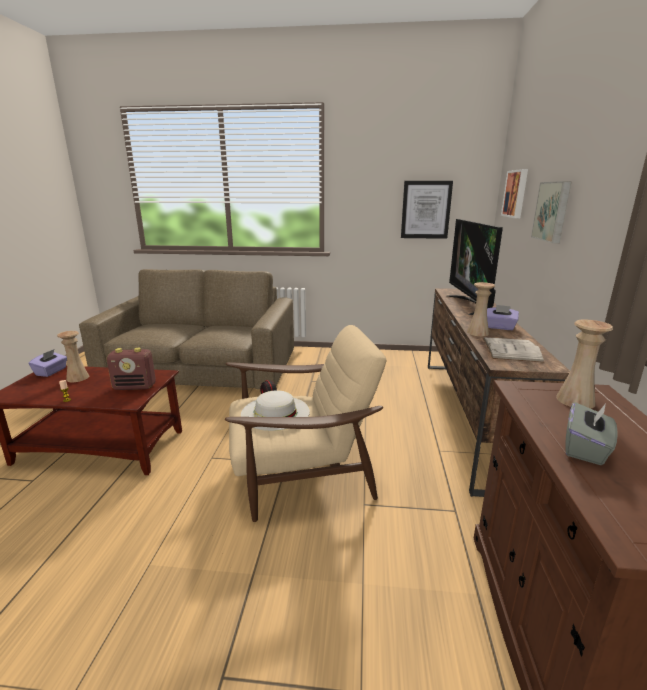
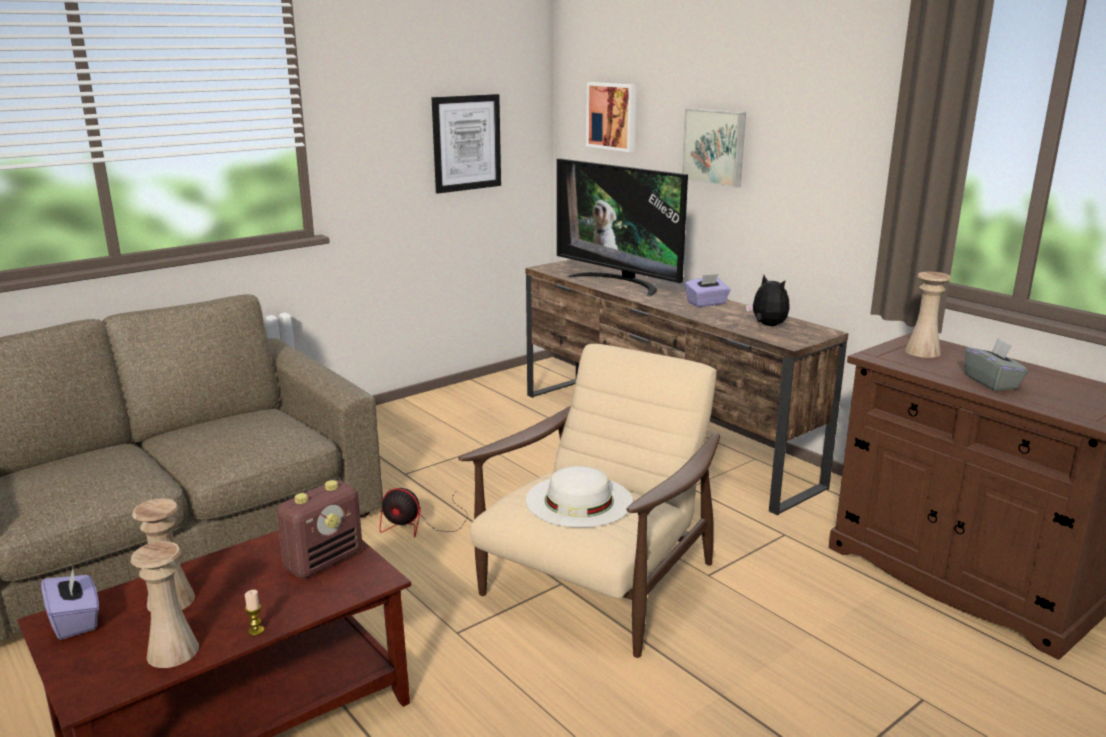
camera: 45 degrees left, 0 degrees up
beige vase [467,282,495,336] -> beige vase moved to [130,541,199,668]
white book [483,337,545,363] -> plush toy [746,275,790,326]

